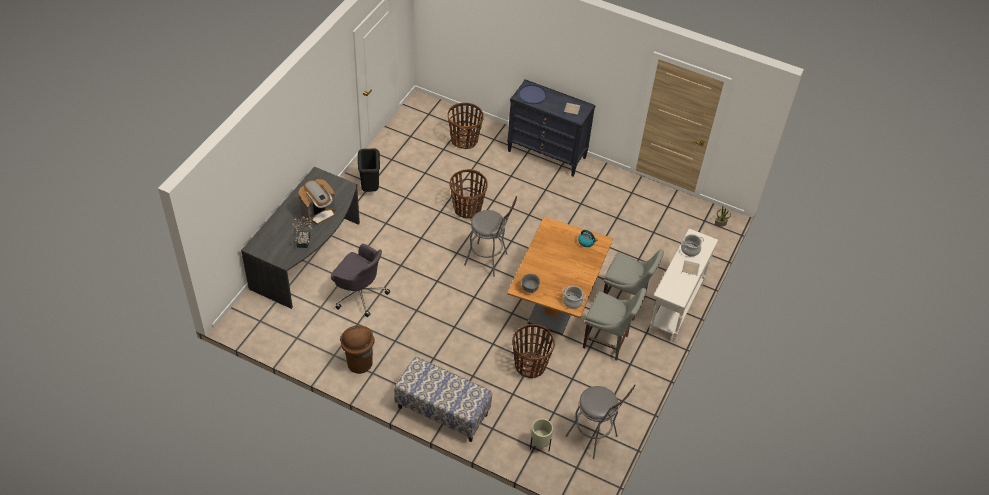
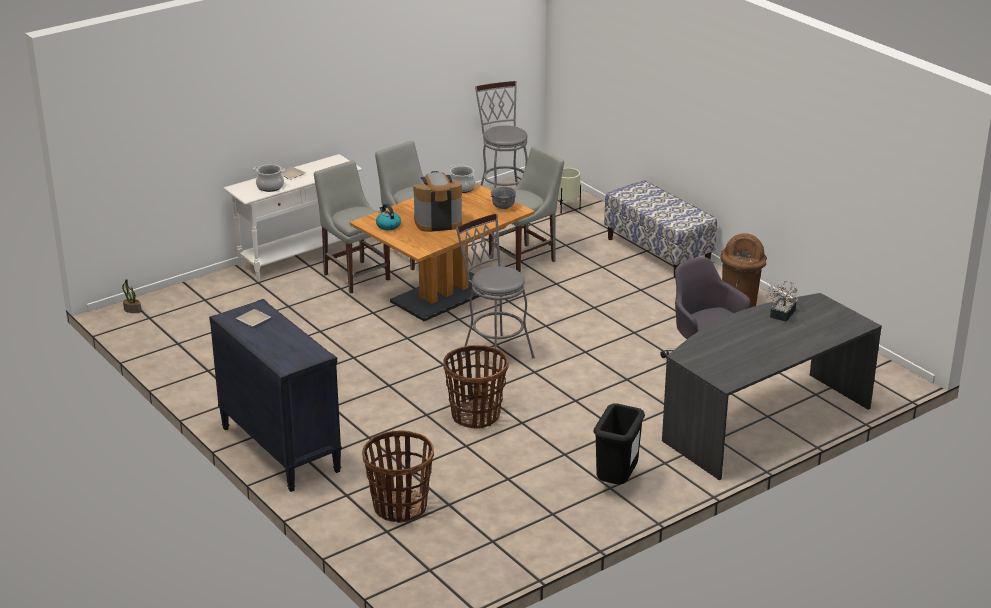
camera: 150 degrees left, 20 degrees down
coffee machine [299,179,336,225] -> coffee machine moved to [413,171,462,232]
basket [512,324,555,378] -> grey chair [489,146,564,273]
blue tray [518,83,548,104] -> none

